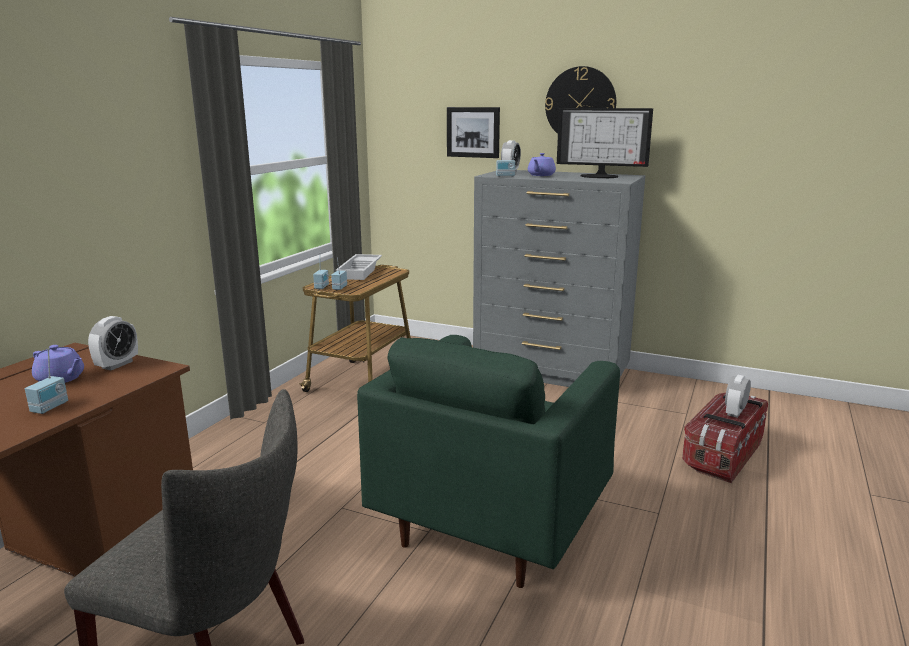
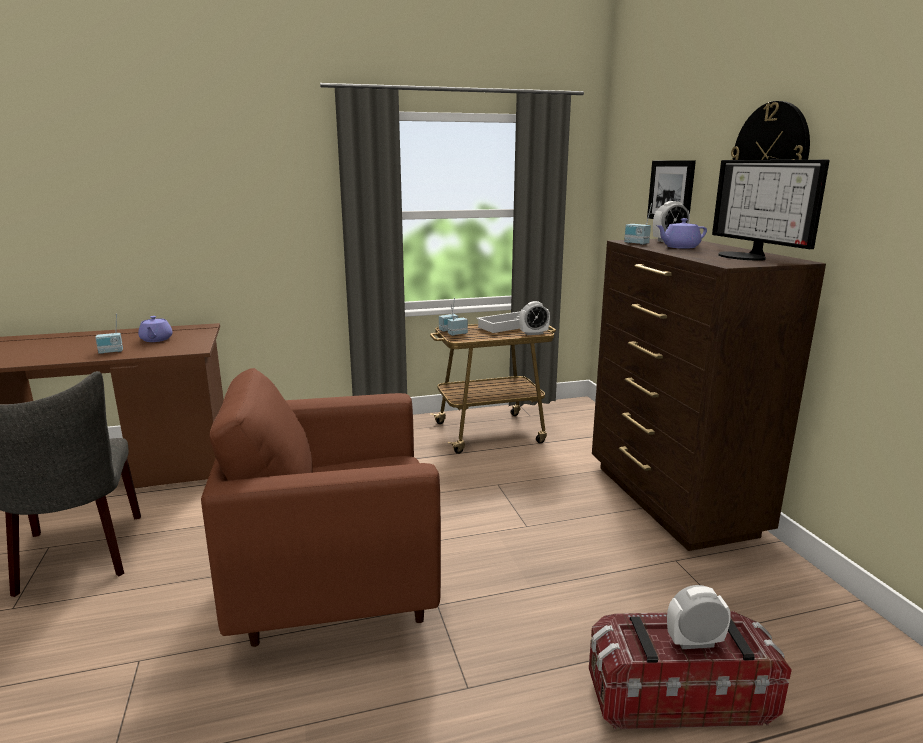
camera: 50 degrees right, 0 degrees up
alarm clock [88,316,138,370] -> alarm clock moved to [519,301,550,335]
green armchair [357,335,620,588] -> brown armchair [201,368,441,647]
grey dresser [473,170,645,387] -> brown dresser [592,239,826,551]

